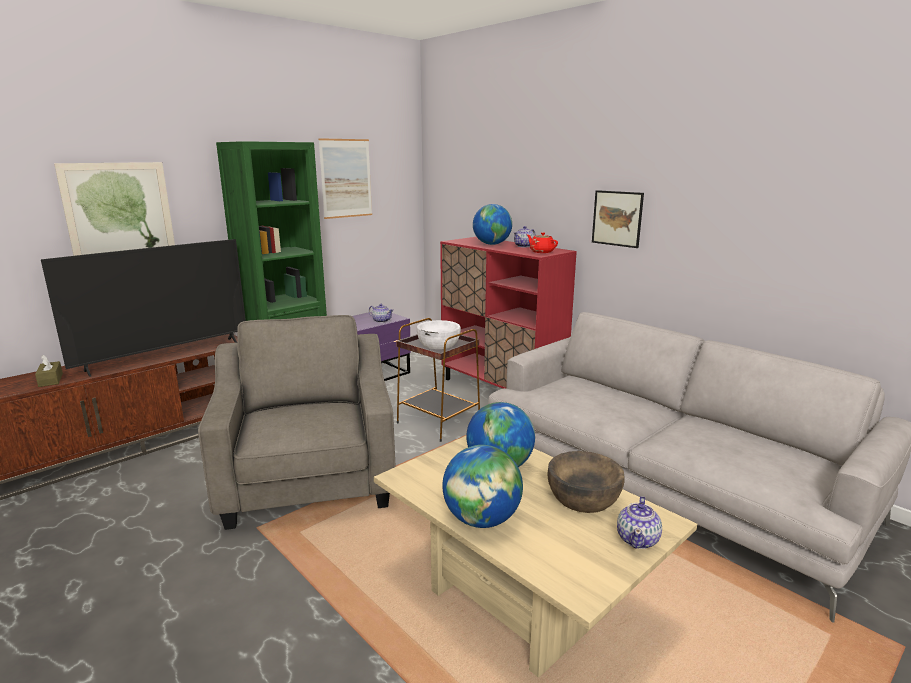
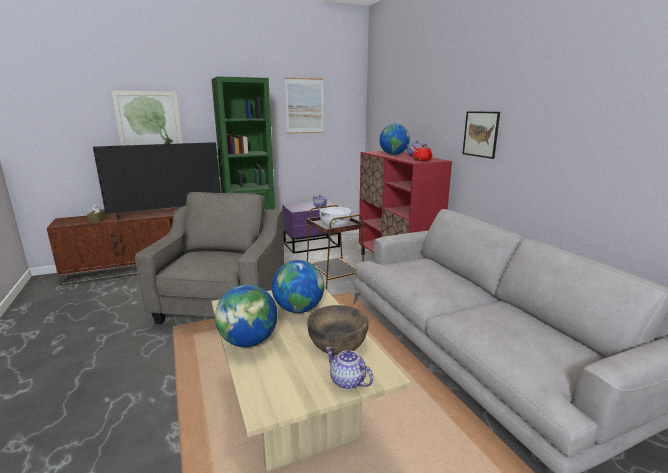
camera: 20 degrees right, 0 degrees up
teapot [617,496,662,549] -> teapot turned 90 degrees clockwise [325,347,373,389]

